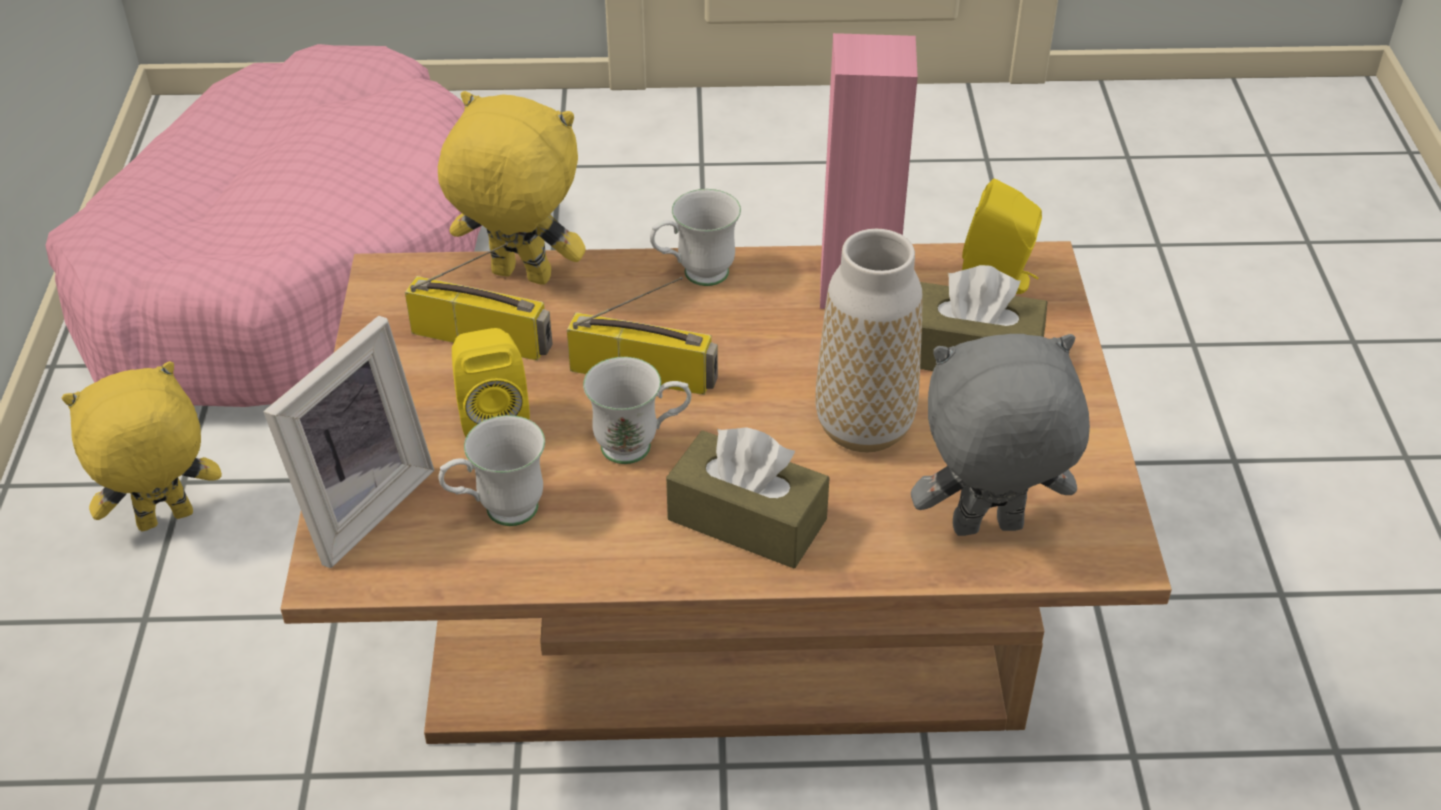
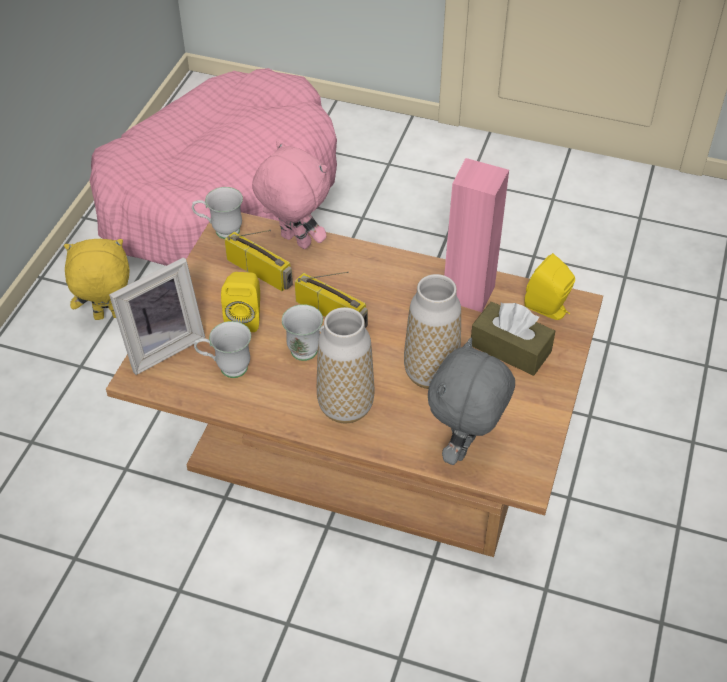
camera: 20 degrees right, 5 degrees up
yellow plush toy [438,91,586,285] -> pink plush toy [252,141,331,249]
white mug [650,189,741,286] -> white mug moved to [192,187,243,239]
brown tissue box [666,427,830,568] -> vase [317,307,374,423]
grey plush toy [911,334,1090,536] -> grey plush toy turned 75 degrees counterclockwise [428,338,515,465]

